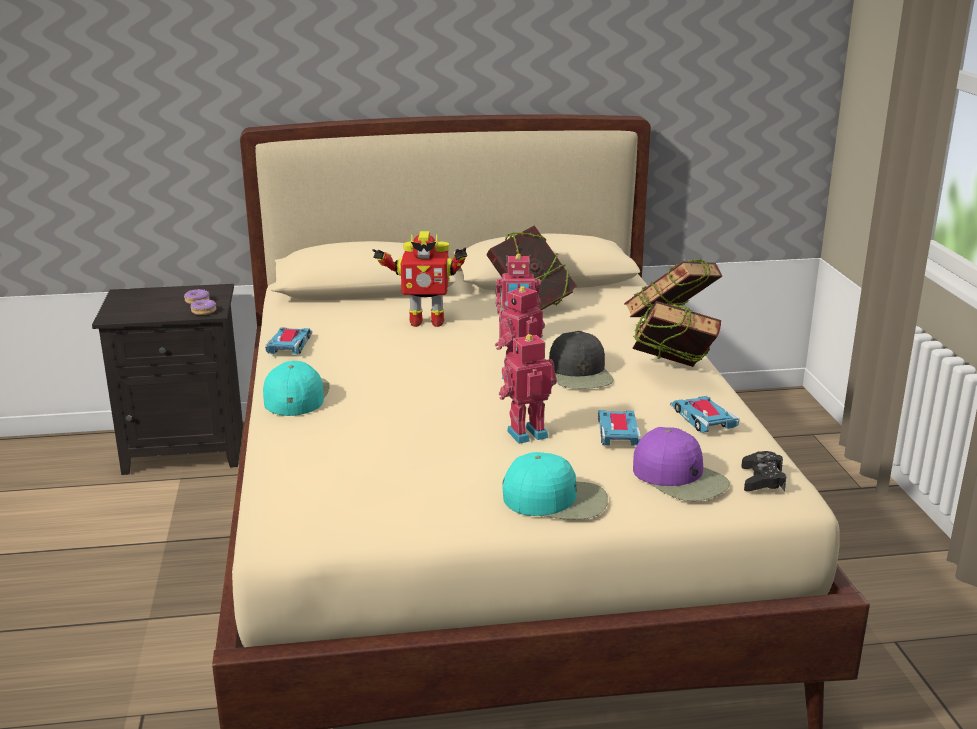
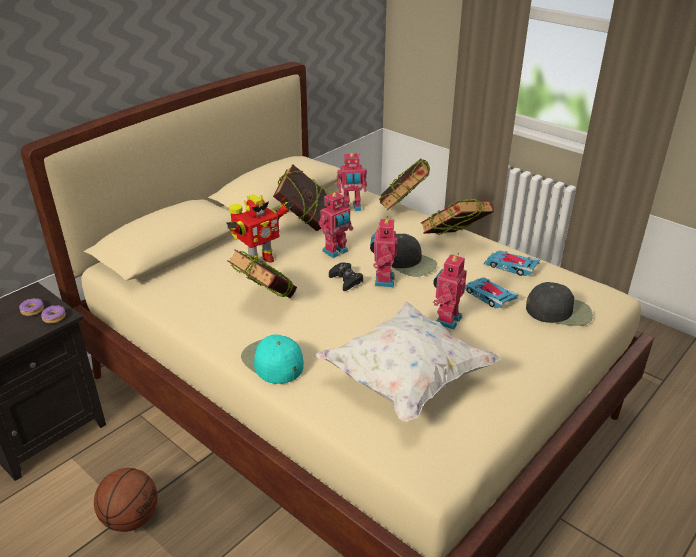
camera: 40 degrees left, 10 degrees up
toy car [265,327,312,354] -> none
turquoise cap [502,452,608,520] -> none
purple cap [633,427,730,501] -> black cap [526,282,593,326]
black game controller [741,451,786,492] -> black game controller moved to [329,262,363,291]
none -> basketball [94,468,158,532]
none -> book [228,250,297,298]
none -> white pillow [316,302,501,422]
none -> toy robot [337,153,367,211]

